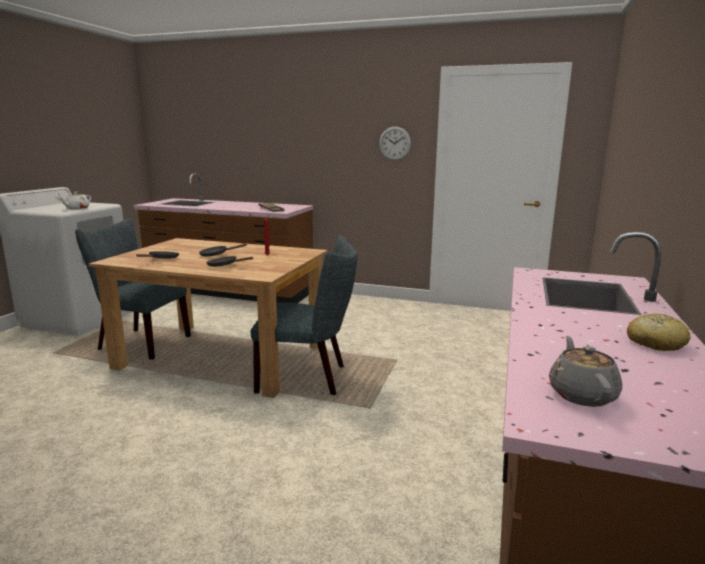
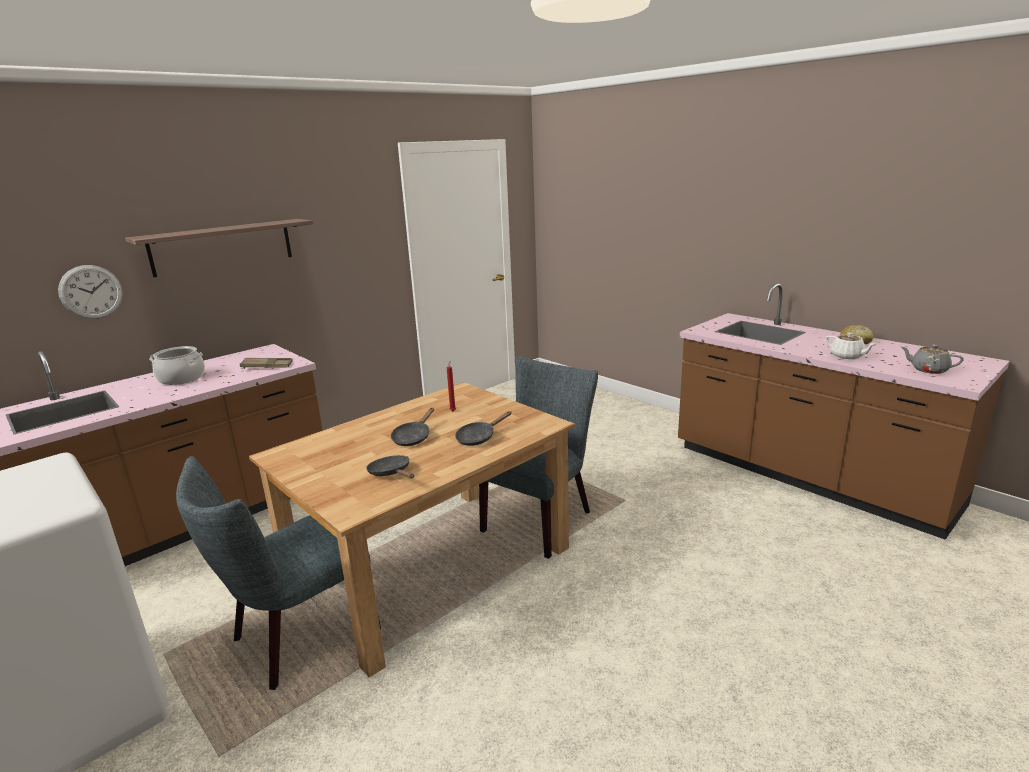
camera: 60 degrees left, 5 degrees up
white teapot [59,191,91,210] -> white teapot moved to [826,332,877,359]
wall clock [379,126,411,160] -> wall clock moved to [58,265,123,319]
none -> shelf [125,219,313,277]
none -> cooking pot [149,346,205,385]

